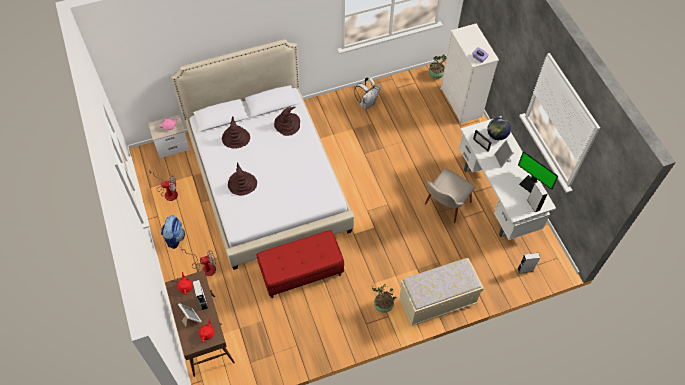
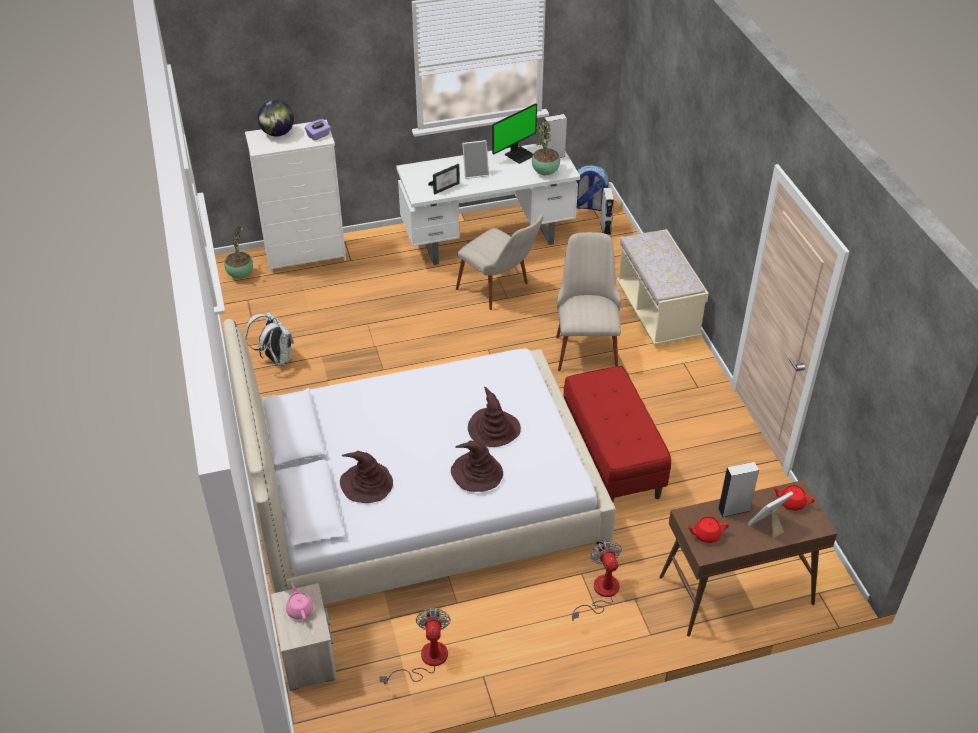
camera: 85 degrees left, 15 degrees down
backpack [161,215,185,249] -> backpack moved to [576,165,608,211]
brown hat [274,107,300,136] -> brown hat moved to [468,387,521,447]
potted plant [372,284,396,313] -> potted plant moved to [532,121,560,175]
globe [487,117,511,140] -> globe moved to [258,100,294,137]
none -> beige chair [556,232,621,371]

